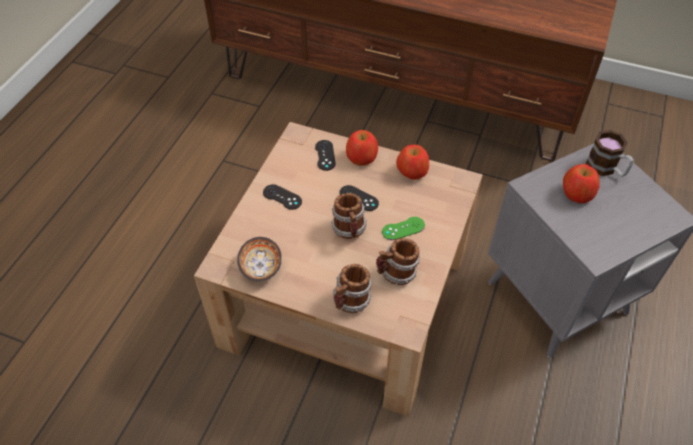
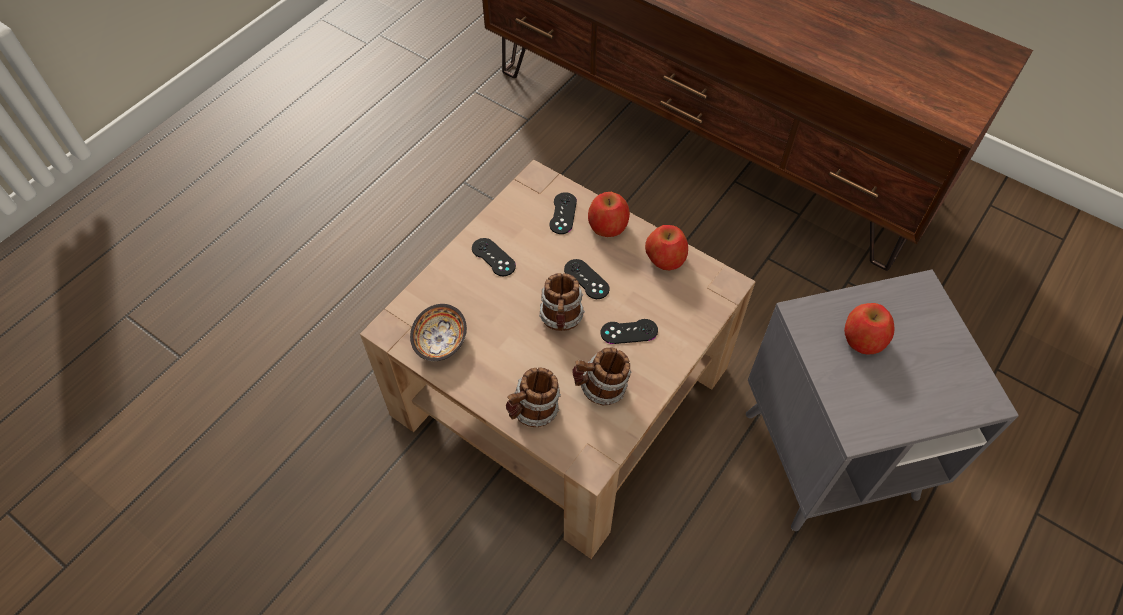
camera: 15 degrees right, 5 degrees up
green game controller [382,217,425,240] -> black game controller [601,319,658,344]
mug [586,130,634,177] -> none

